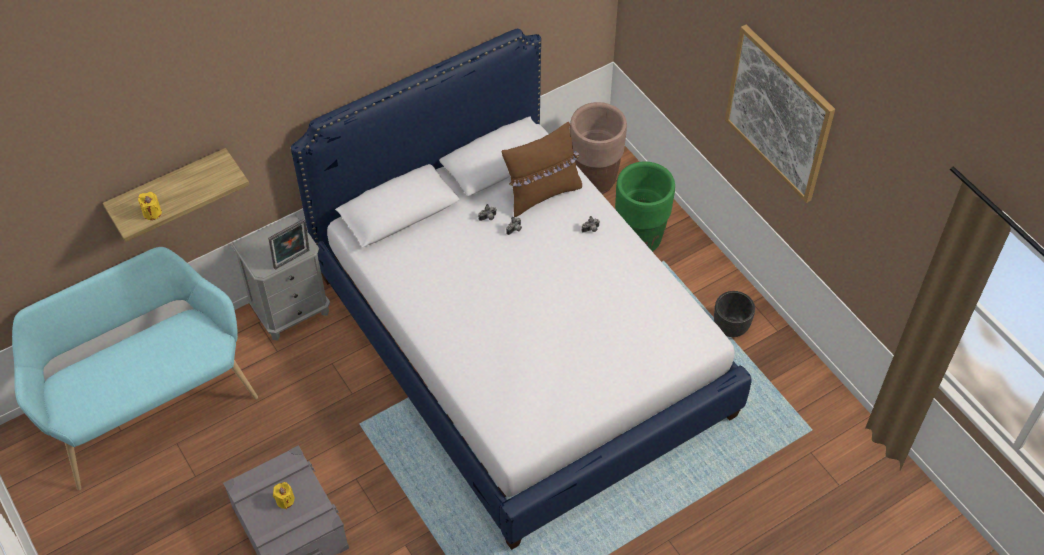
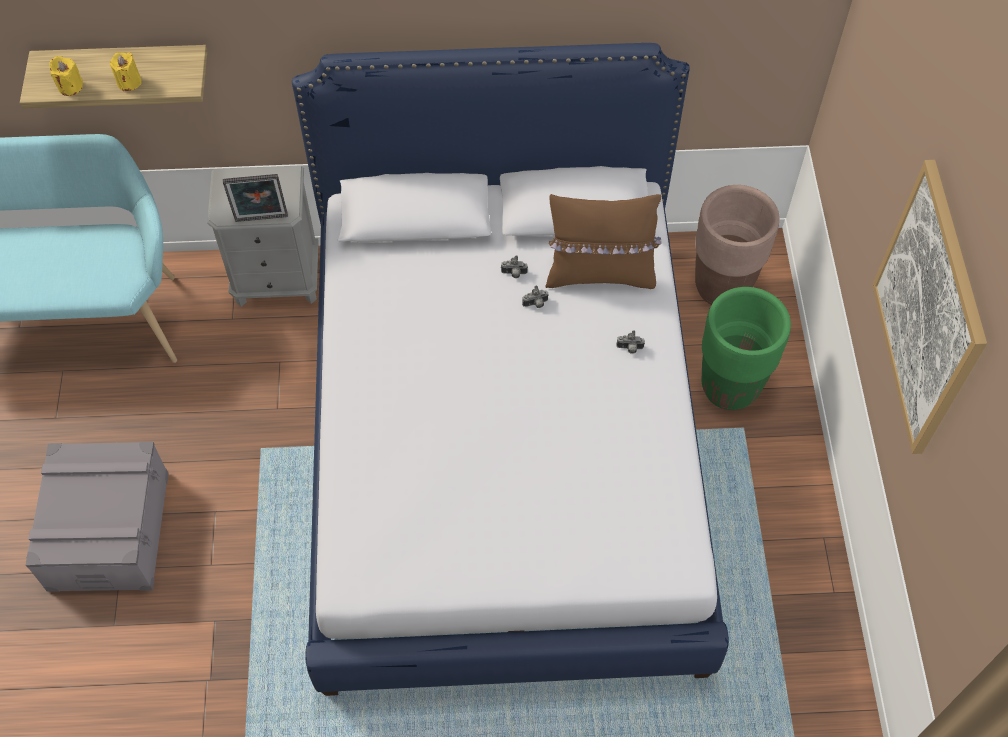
camera: 30 degrees right, 5 degrees up
yellow candle [273,482,295,509] -> yellow candle moved to [110,52,142,91]
black planter [714,291,755,337] -> none

